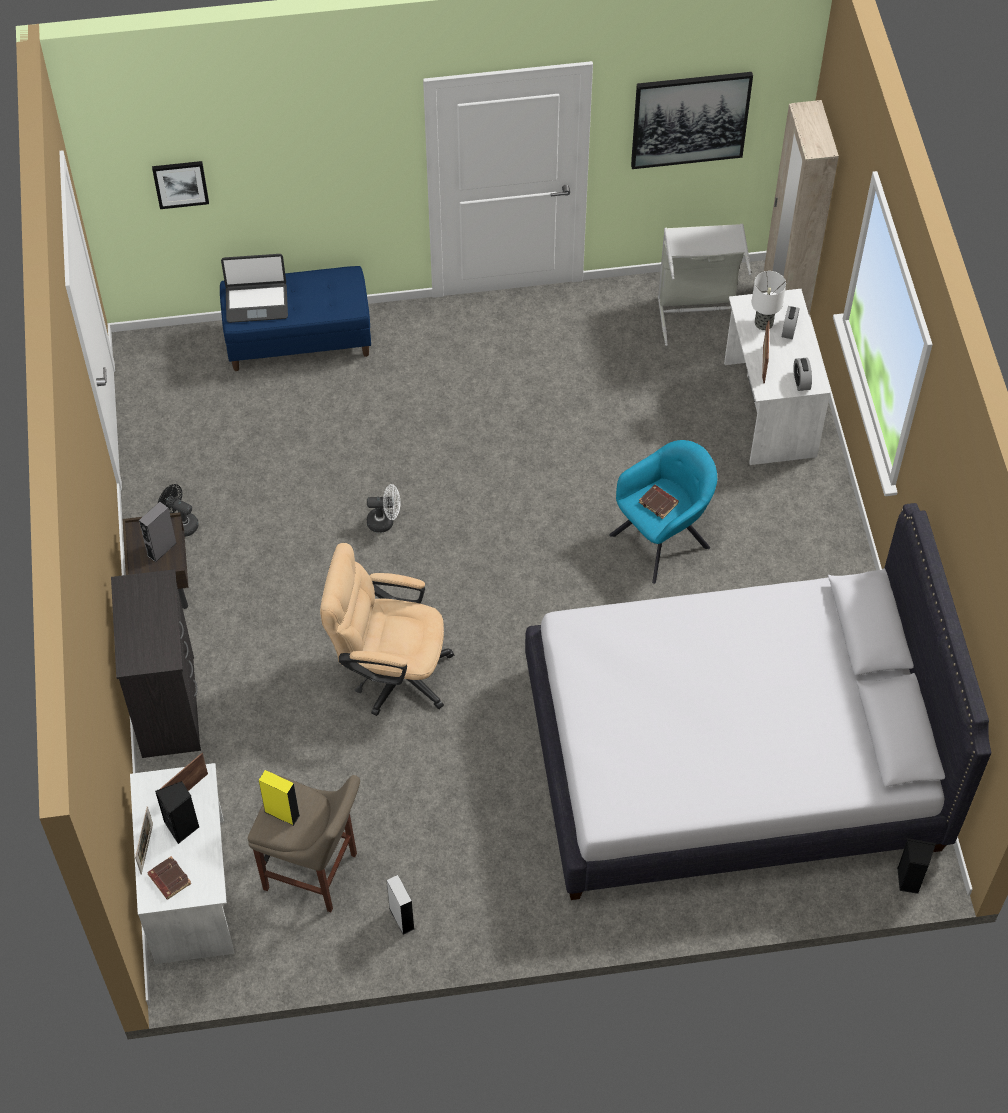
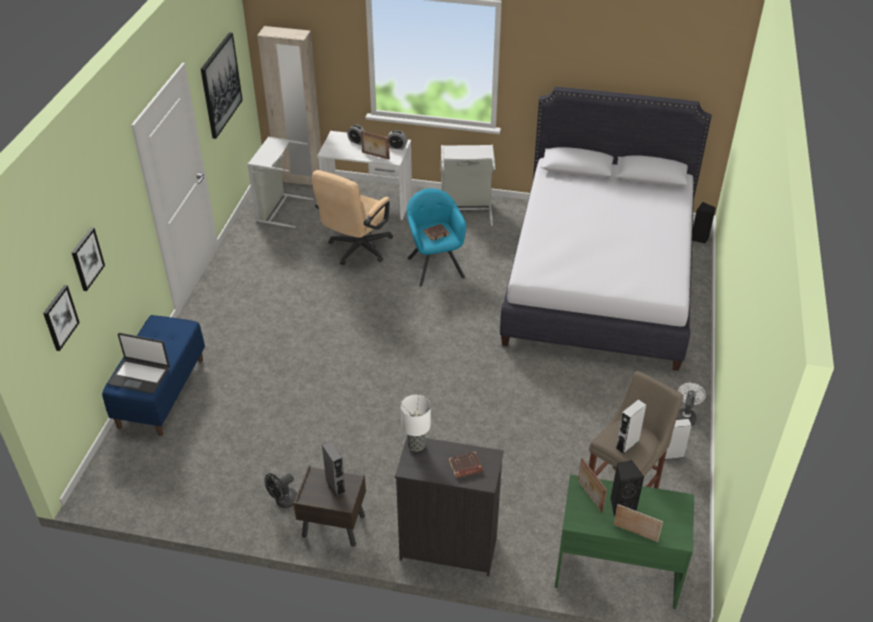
camera: 70 degrees left, 15 degrees down
white desk [130,763,234,964] -> green desk [555,474,694,609]
brown book [148,856,192,900] -> brown book moved to [449,451,483,478]
laptop [221,254,288,323] -> laptop turned 90 degrees clockwise [108,333,170,394]
yellow speaker [259,770,300,826] -> grey speaker [615,399,646,454]
beige office chair [320,543,454,716] -> beige office chair moved to [312,170,393,265]
white fan [367,484,400,533] -> white fan moved to [676,383,706,426]
table lamp [752,271,786,330] -> table lamp moved to [401,395,431,452]
none -> picture [72,227,105,291]
none -> grey laundry basket [440,145,495,226]

